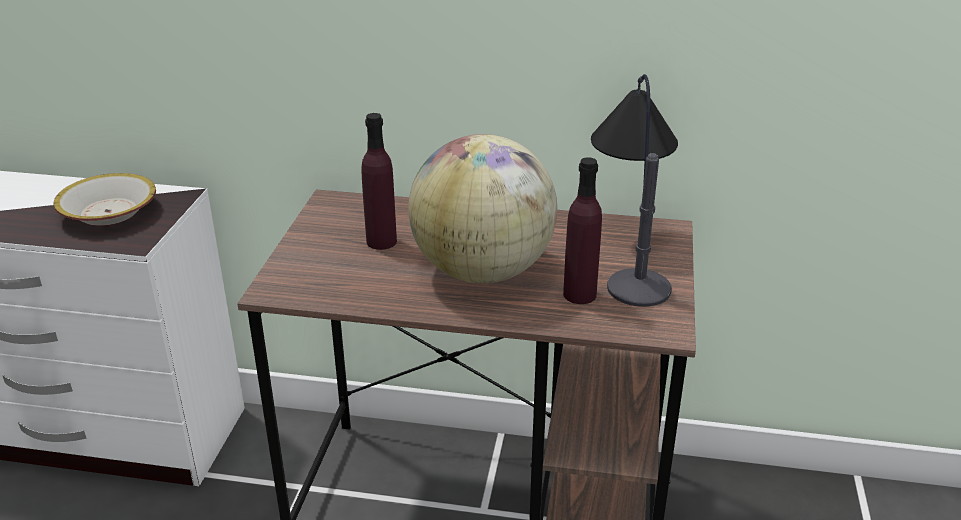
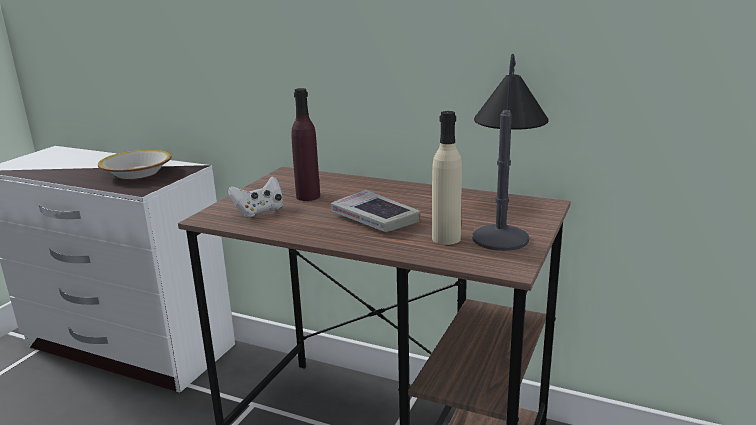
camera: 15 degrees right, 10 degrees down
globe [408,134,557,283] -> book [331,190,421,232]
purple bottle [563,157,602,304] -> beige bottle [432,111,462,245]
none -> white game controller [228,176,283,217]

